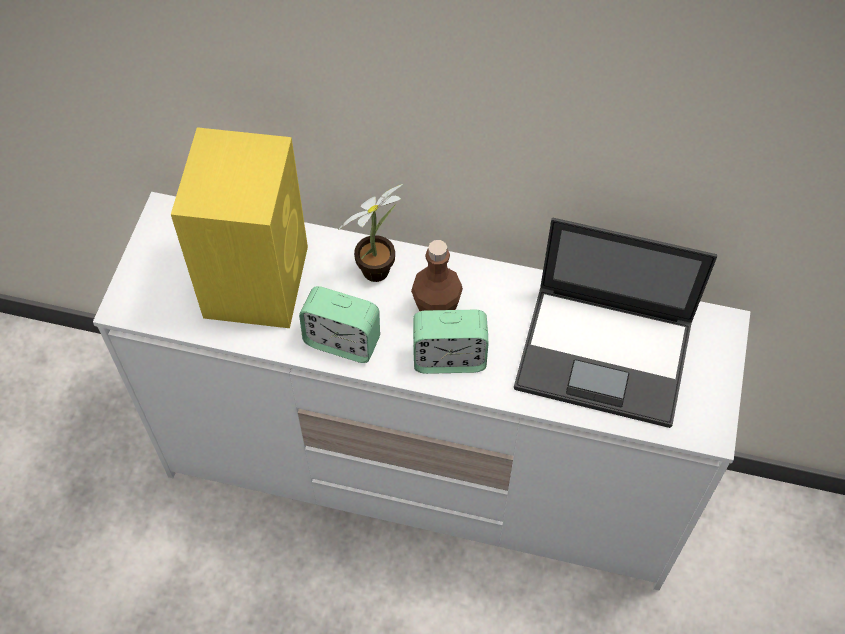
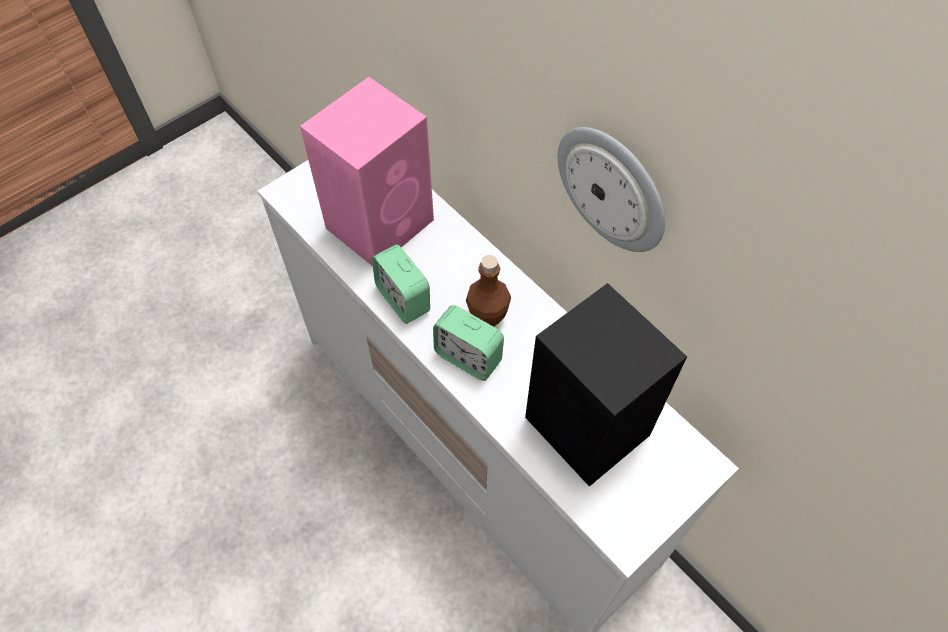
camera: 35 degrees right, 0 degrees up
yellow speaker [171,127,308,328] -> pink speaker [300,77,434,266]
potted plant [338,184,403,282] -> none
laptop [514,218,717,428] -> black speaker [525,283,687,487]
none -> wall clock [558,127,665,252]

